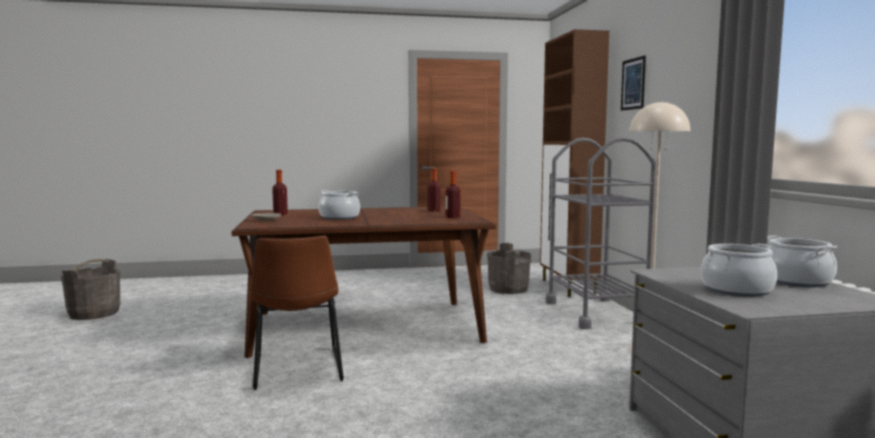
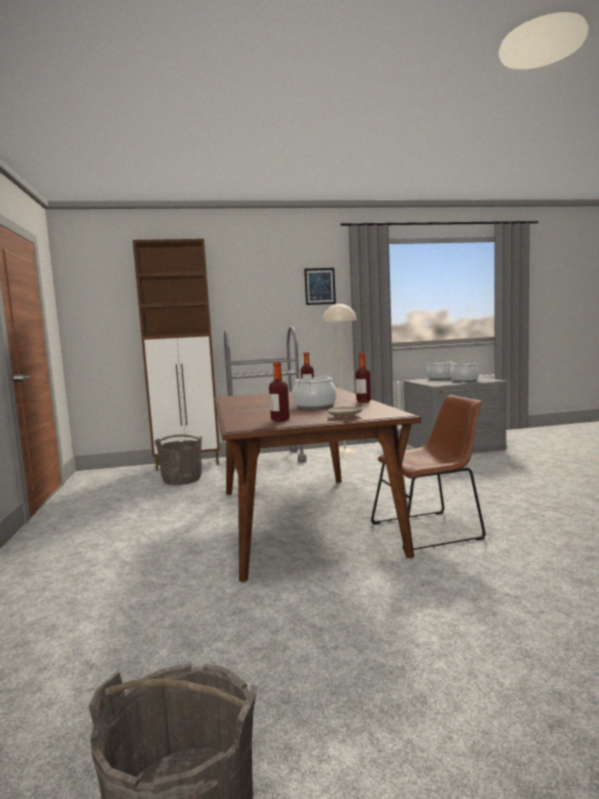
camera: 90 degrees left, 0 degrees up
bottle [427,168,441,211] -> bottle moved to [356,353,371,402]
picture [621,55,646,111] -> picture moved to [304,268,336,305]

